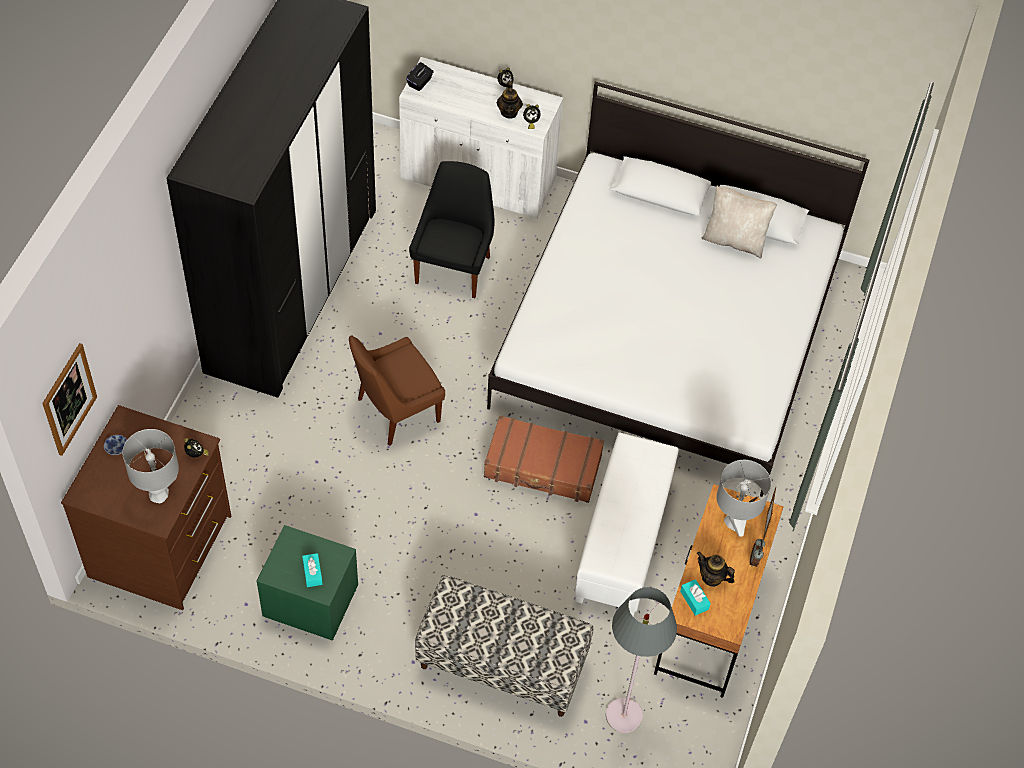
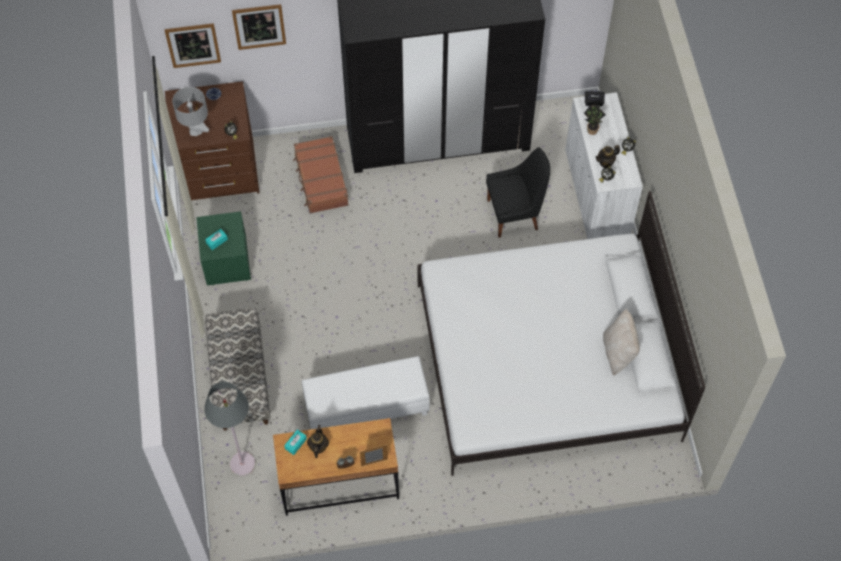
camera: 65 degrees right, 5 degrees up
brown chair [349,335,445,446] -> none
brown suitcase [484,415,604,503] -> brown suitcase moved to [293,136,349,213]
grey table lamp [717,460,771,537] -> none
none -> picture [232,4,286,50]
none -> potted plant [584,105,606,135]

